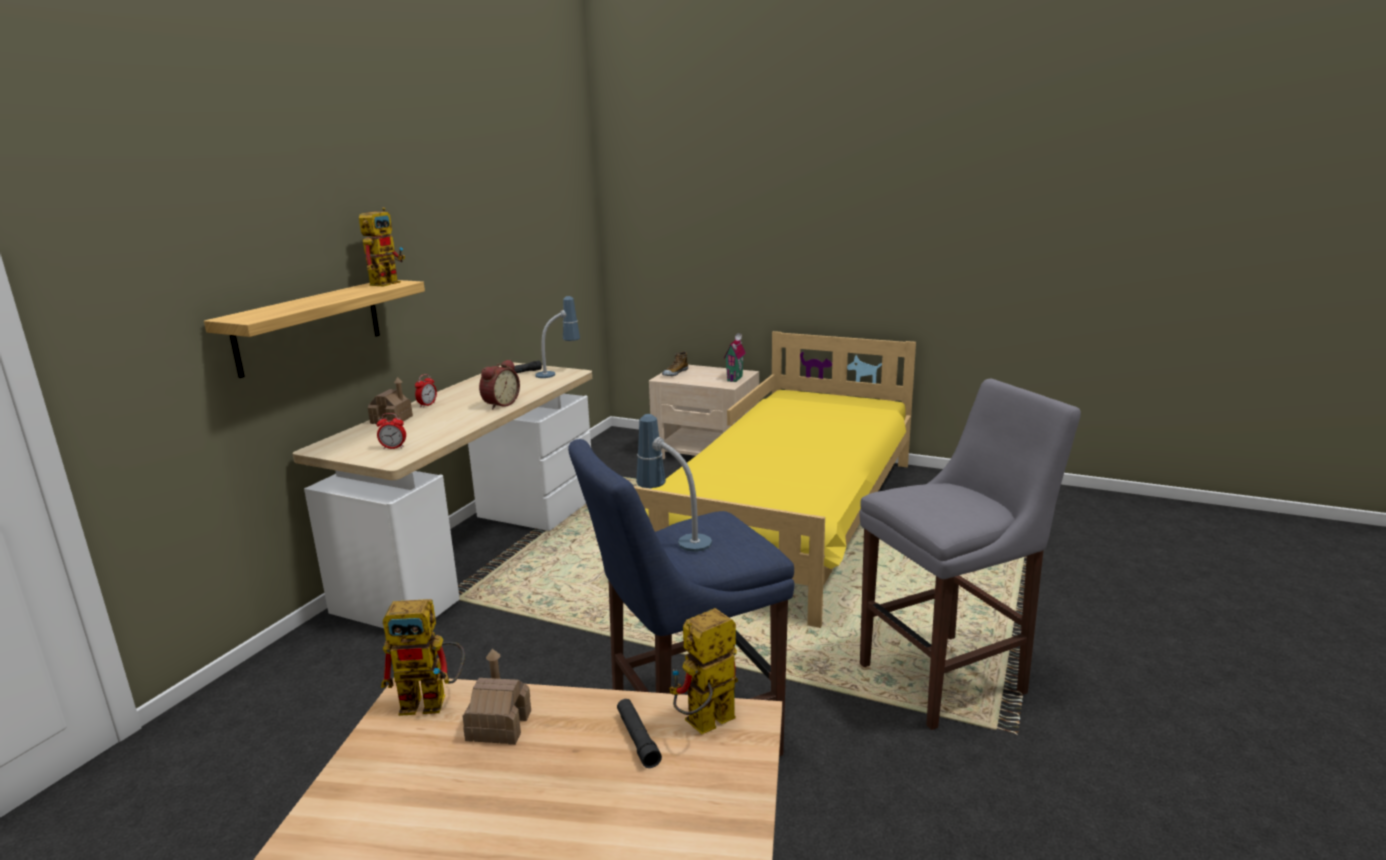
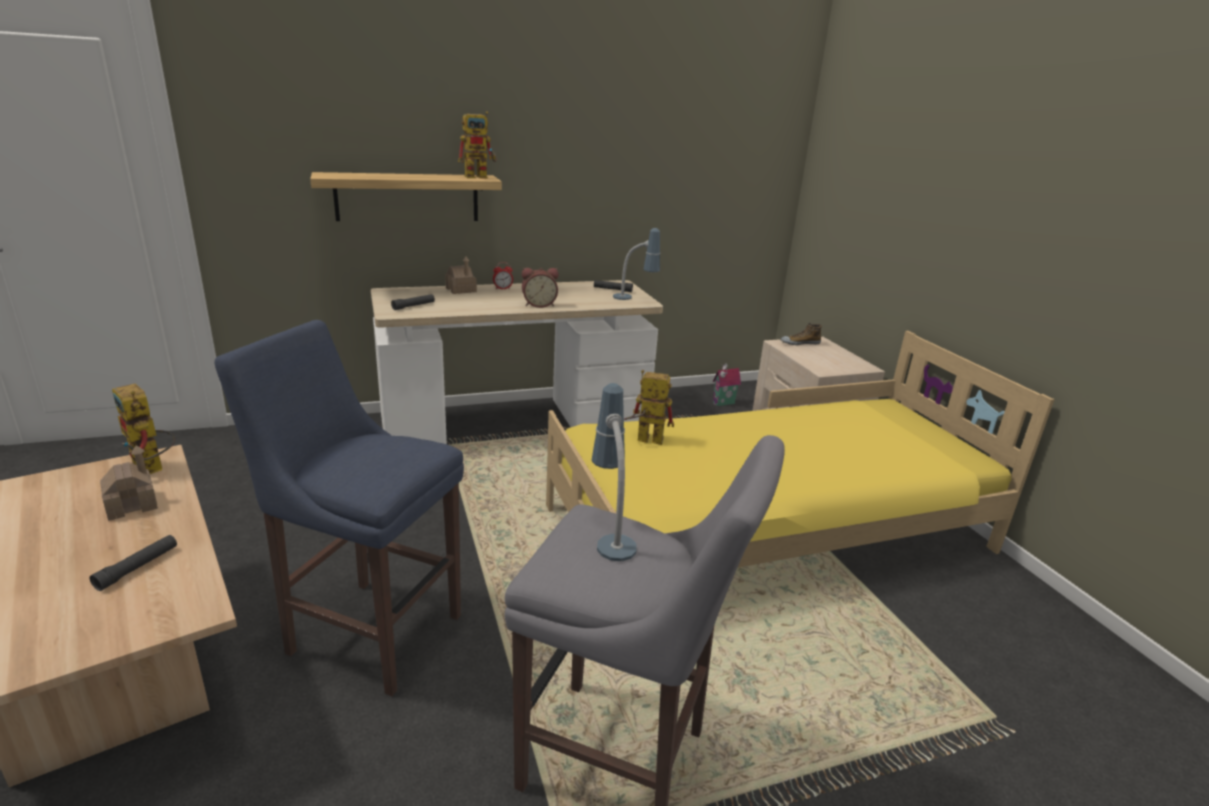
camera: 45 degrees right, 5 degrees up
alarm clock [377,413,406,449] -> black flashlight [391,294,435,310]
table lamp [636,414,712,552] -> table lamp moved to [592,383,637,561]
toy robot [669,608,738,734] -> toy robot moved to [624,370,674,445]
toy house [724,333,746,382] -> toy house moved to [712,363,741,406]

